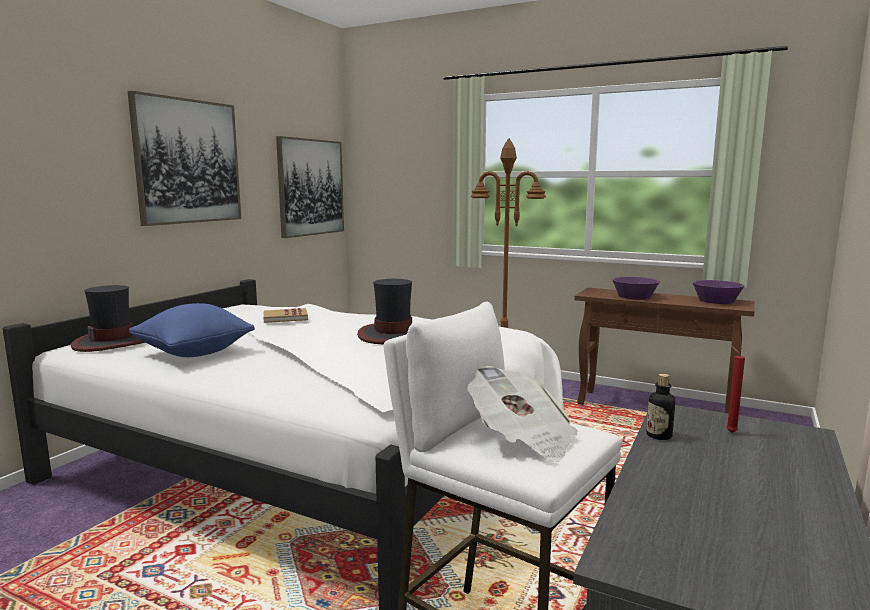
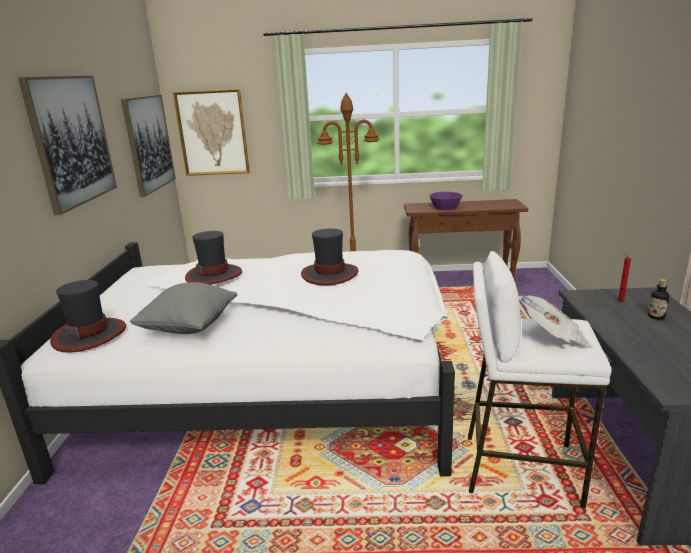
camera: 25 degrees left, 10 degrees up
blue pillow [129,303,255,357] -> grey pillow [130,282,237,334]
book [263,308,308,323] -> hat [185,231,242,285]
bottle [646,374,675,440] -> bottle moved to [648,279,669,320]
purple bowl [693,280,745,304] -> none
none -> picture [173,89,250,176]

